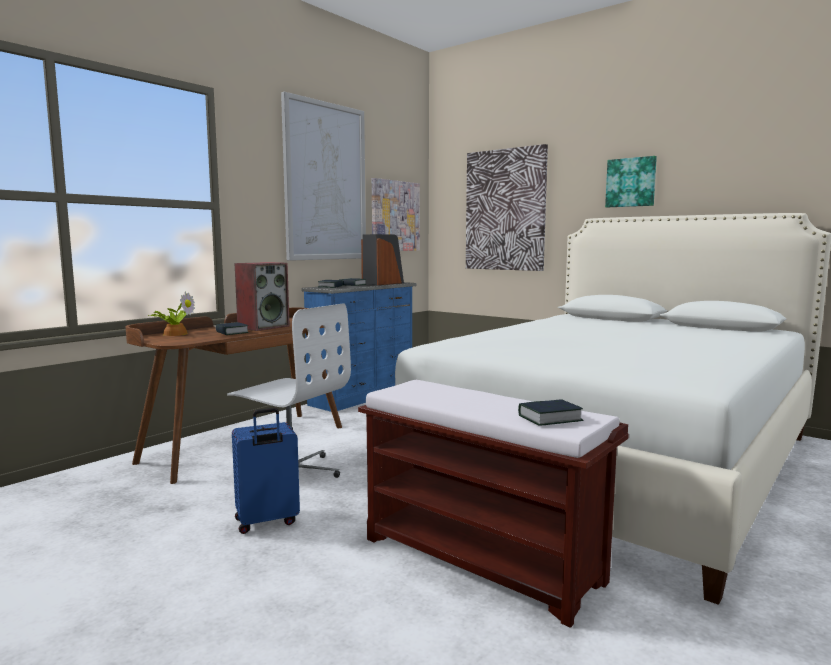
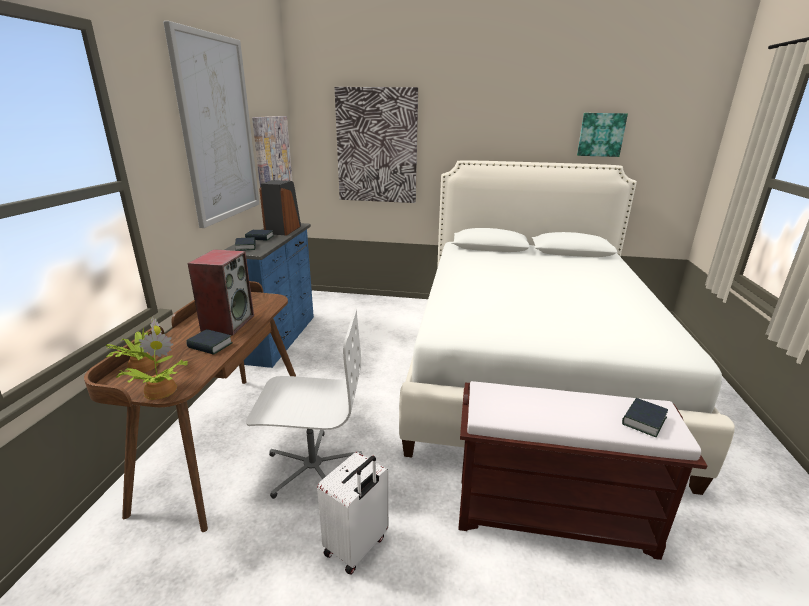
camera: 30 degrees left, 15 degrees up
blue suitcase [232,408,300,534] -> white suitcase [317,452,389,575]
picture [605,156,657,207] -> picture moved to [577,113,628,157]
none -> potted plant [116,332,188,400]

